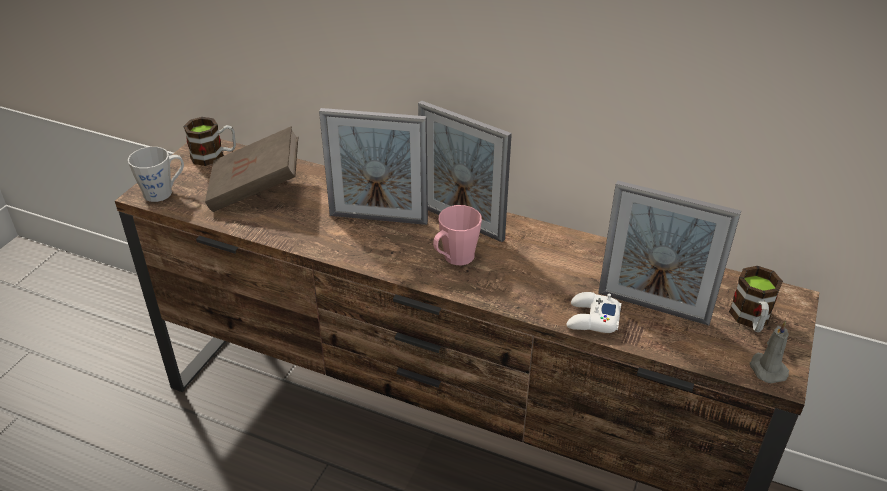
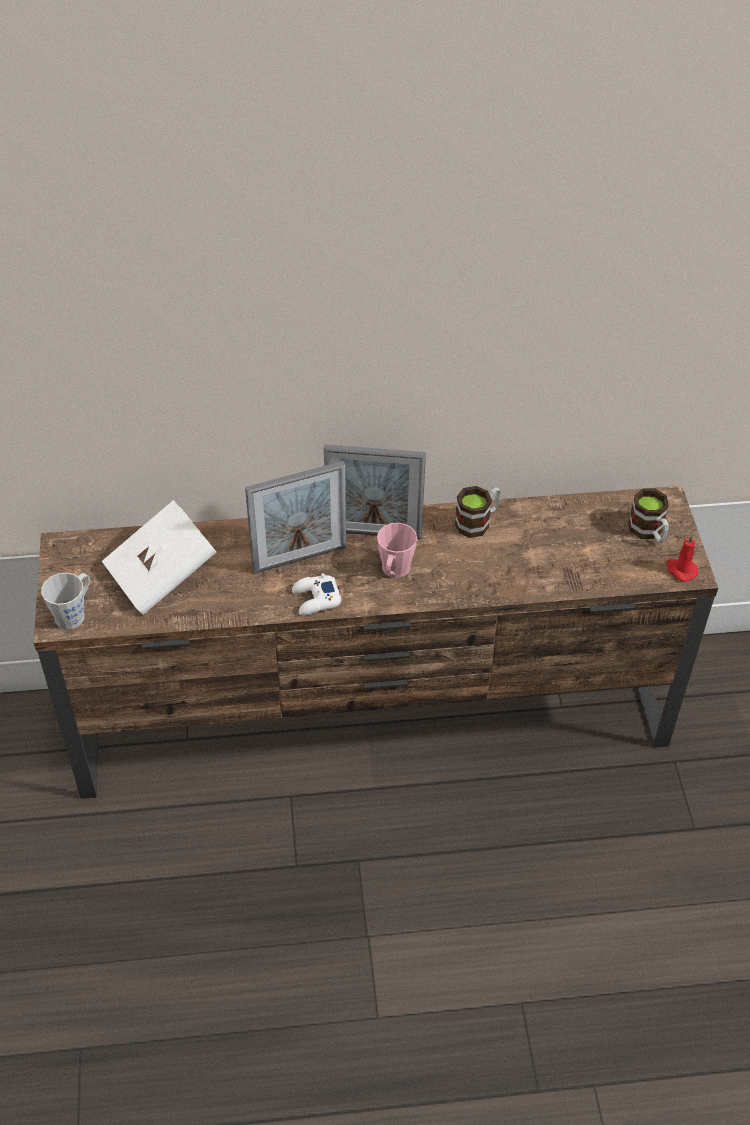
camera: 30 degrees left, 10 degrees up
mug [183,117,236,166] -> mug moved to [455,486,501,538]
brown book [205,126,298,212] -> white book [102,500,216,615]
white game controller [567,292,621,333] -> white game controller moved to [292,573,342,616]
picture frame [598,180,741,326] -> none
grey candle [750,321,789,383] -> red candle [666,534,698,582]

